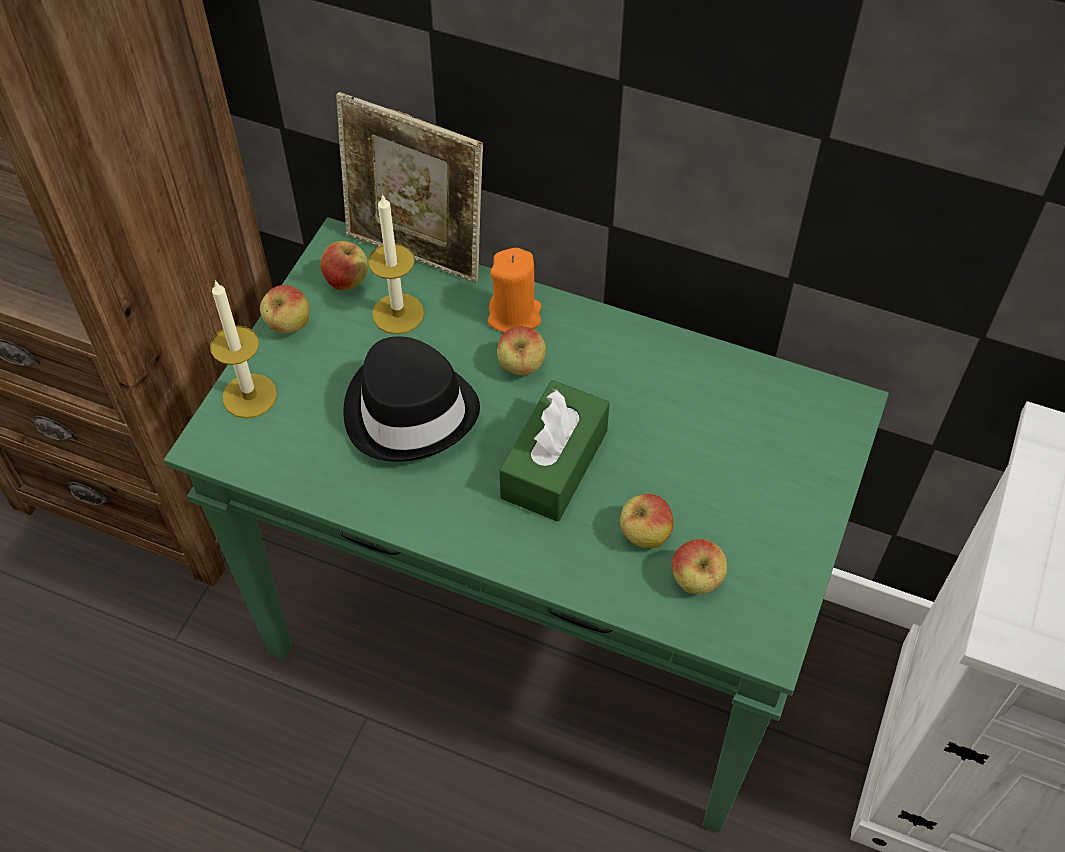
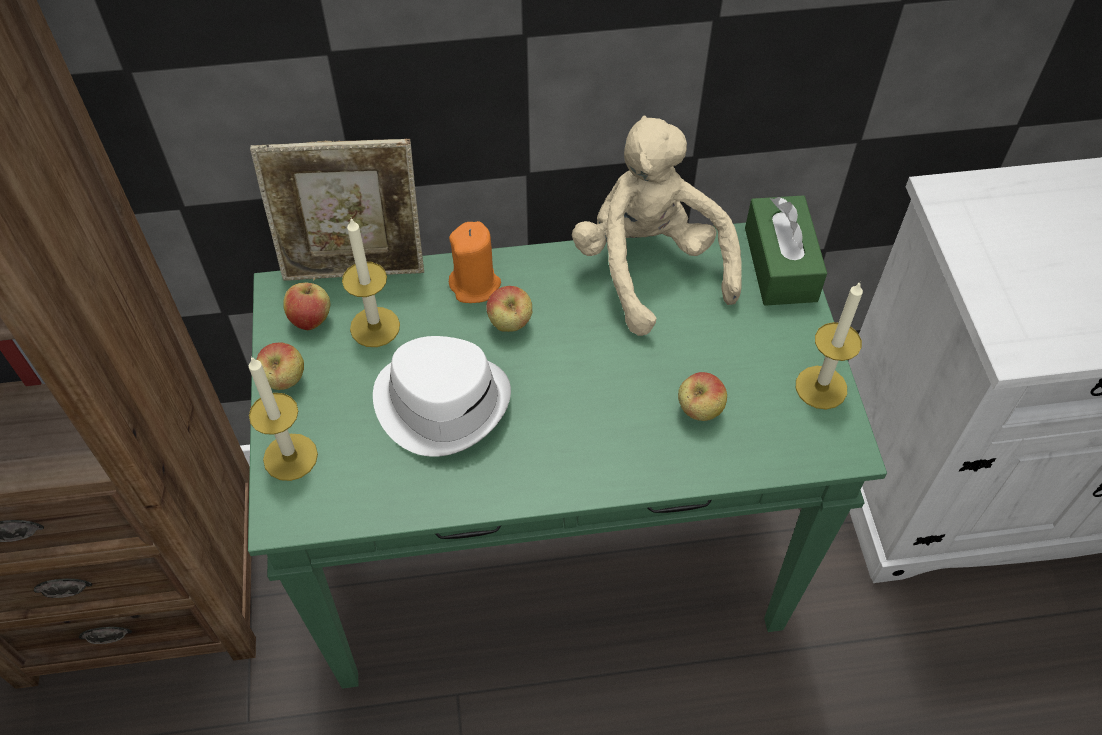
camera: 30 degrees left, 0 degrees up
black hat [343,336,480,461] -> white hat [373,336,511,457]
green tissue box [499,380,610,522] -> green tissue box moved to [745,195,827,306]
apple [671,539,727,594] -> none
none -> beige plush toy [572,116,742,336]
none -> candle [796,282,863,409]

